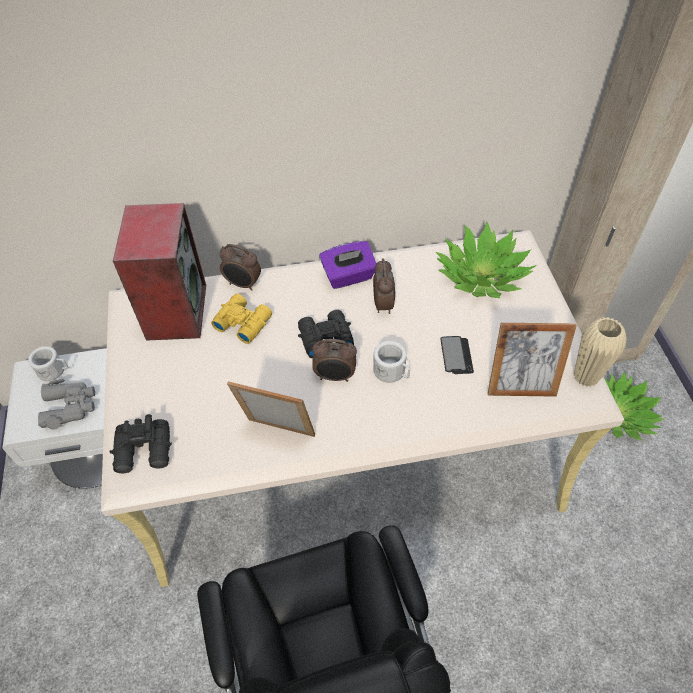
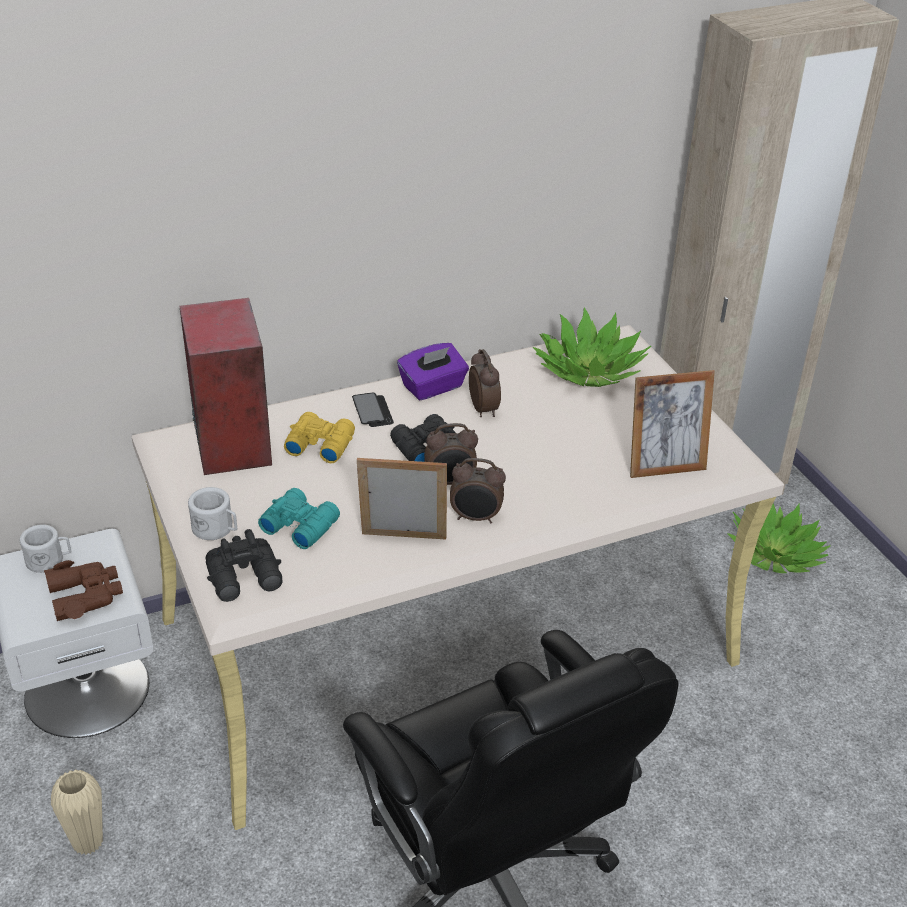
camera: 15 degrees left, 15 degrees down
grey binoculars [38,379,95,430] -> brown binoculars [44,560,123,621]
alarm clock [220,244,261,291] -> alarm clock moved to [450,458,506,523]
white mug [373,341,410,383] -> white mug moved to [188,487,237,540]
phone [440,336,474,374] -> phone moved to [352,393,394,427]
beige vase [574,317,627,387] -> beige vase moved to [51,770,103,855]
none -> turquoise binoculars [258,488,340,549]

